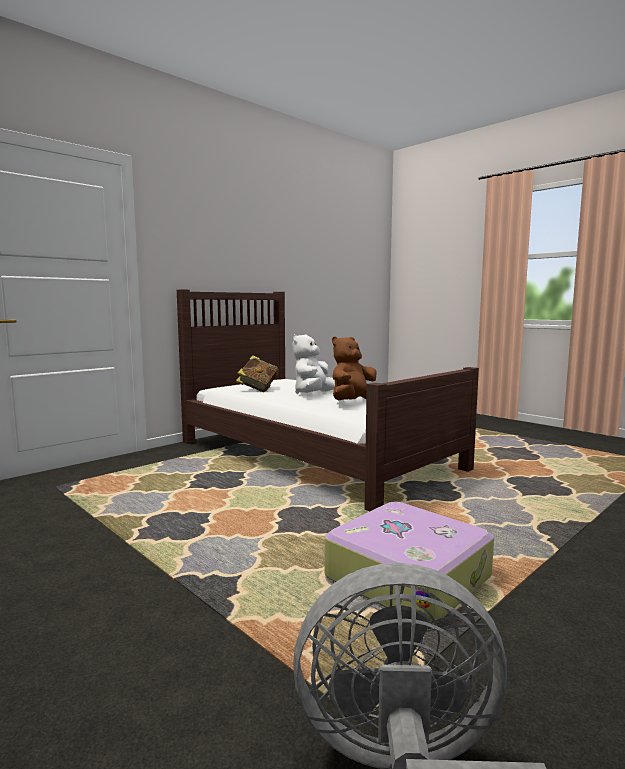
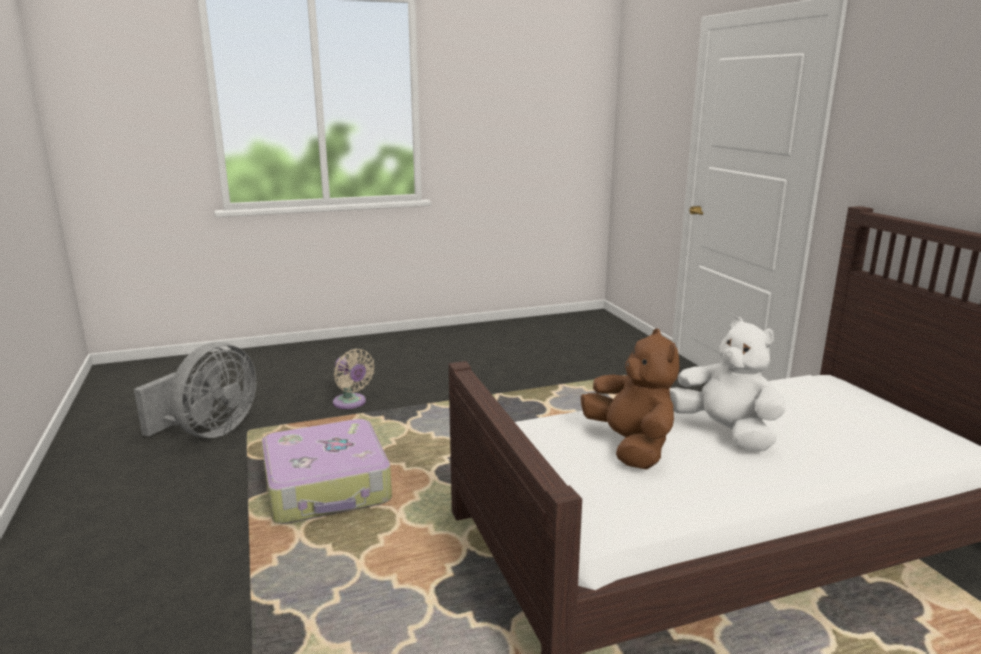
camera: 115 degrees right, 10 degrees up
book [236,355,279,392] -> none
none -> beige fan [333,349,375,409]

